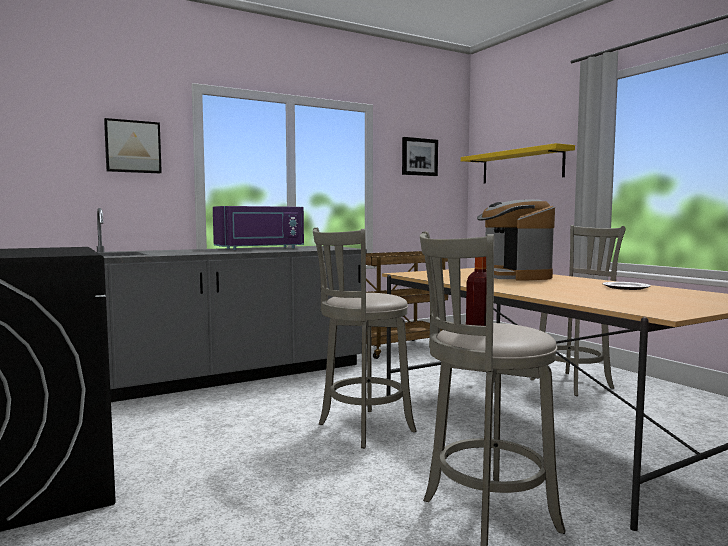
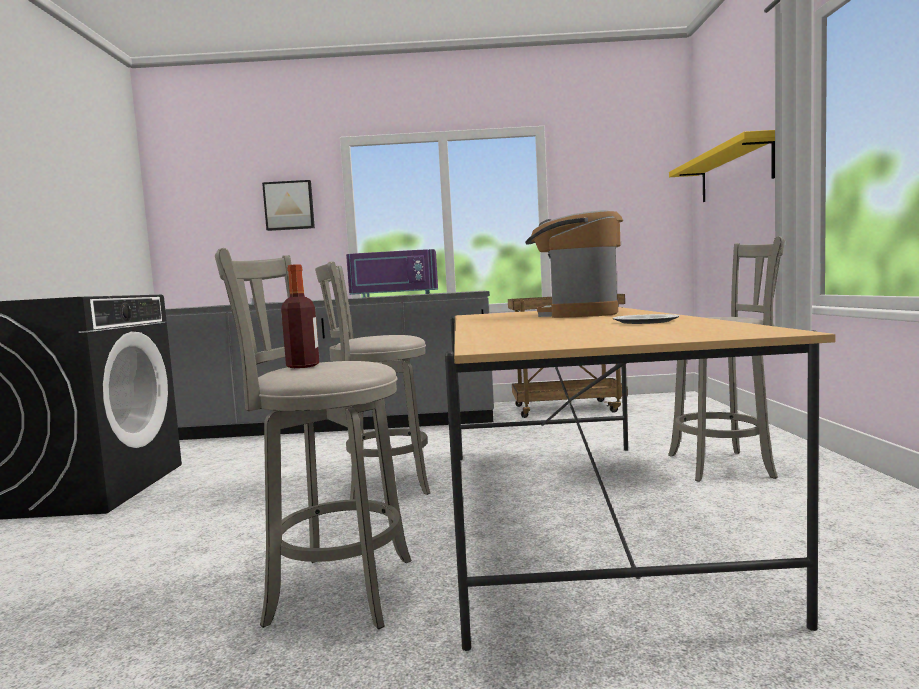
camera: 30 degrees right, 0 degrees up
picture [402,137,438,176] -> none

